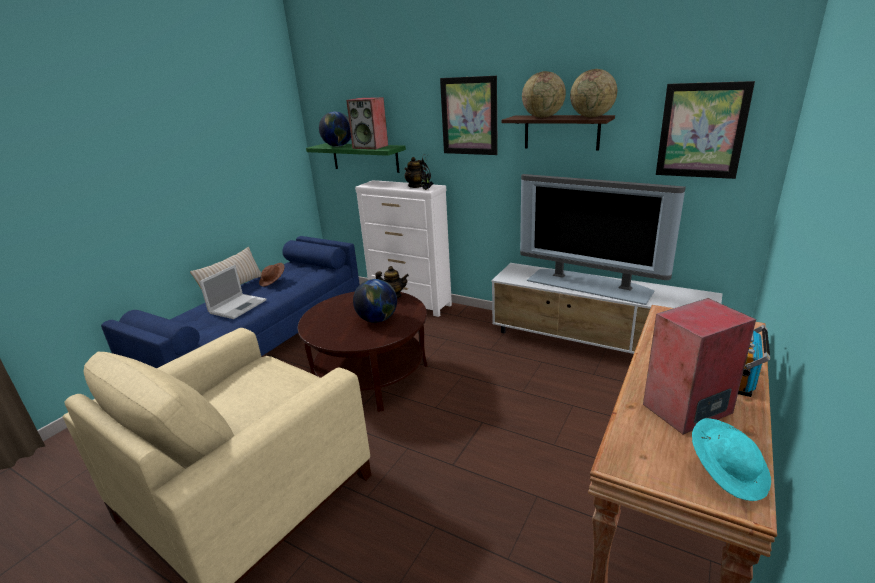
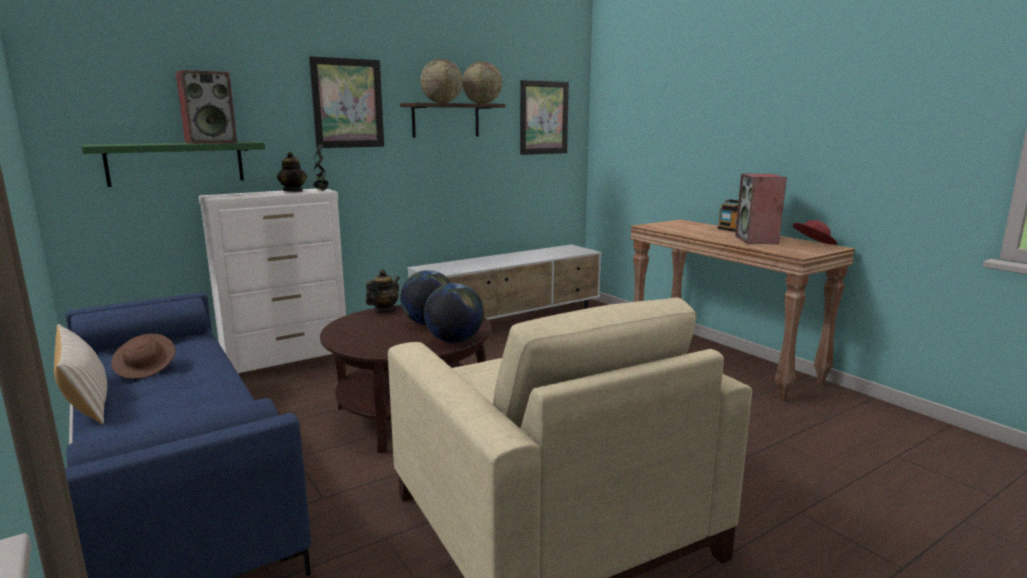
camera: 65 degrees left, 10 degrees down
laptop [199,265,267,319] -> none
globe [319,111,351,147] -> globe moved to [424,283,484,343]
television [520,174,686,305] -> none
turquoise hat [692,418,771,501] -> red hat [793,220,837,245]

